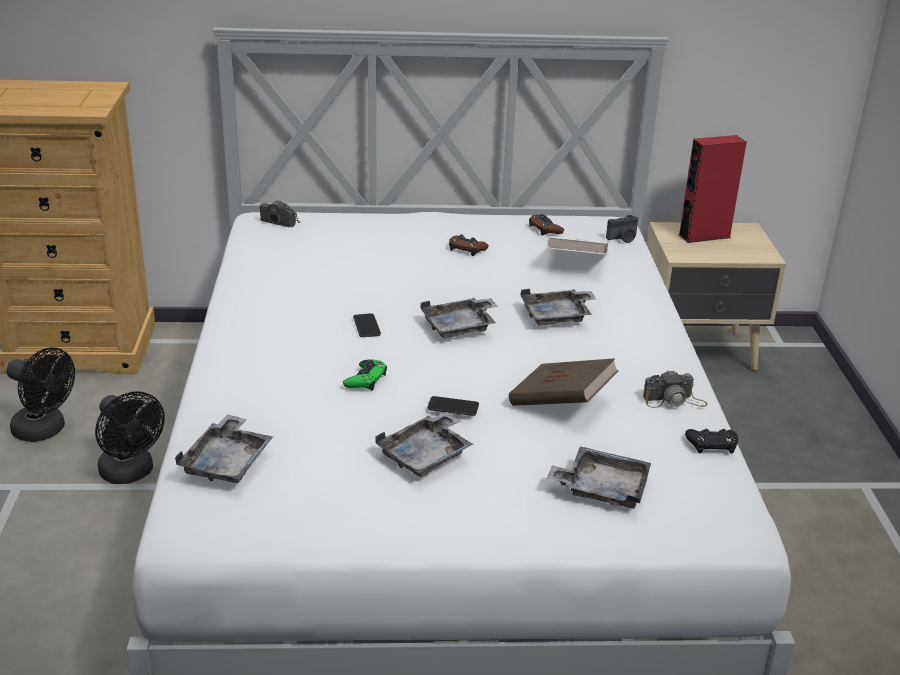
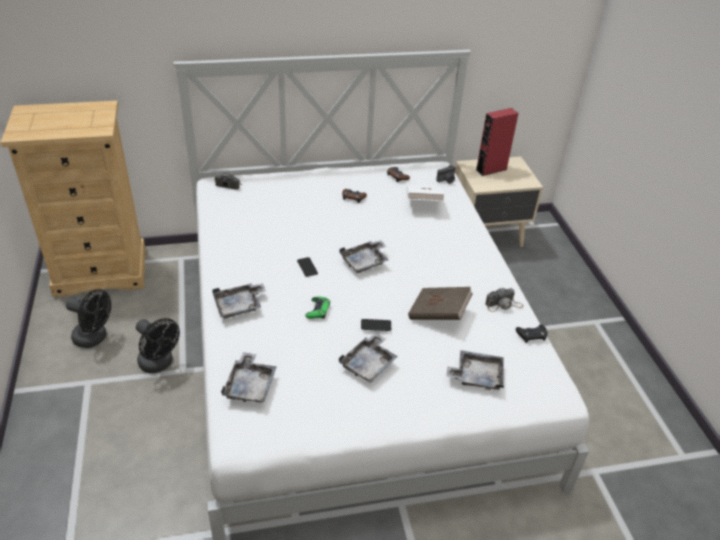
camera: 10 degrees left, 10 degrees up
grey tray [521,289,596,325] -> grey tray moved to [213,283,266,319]

